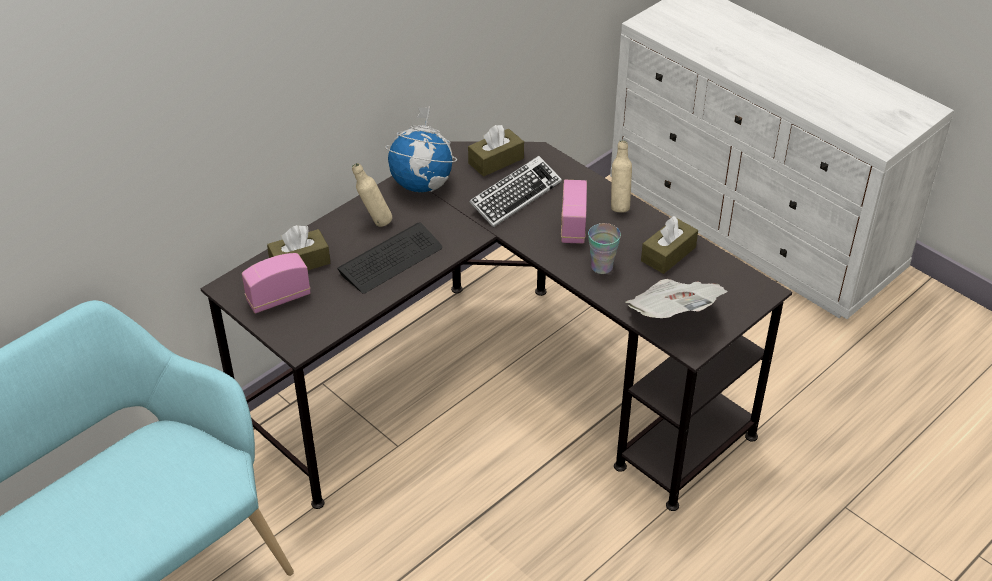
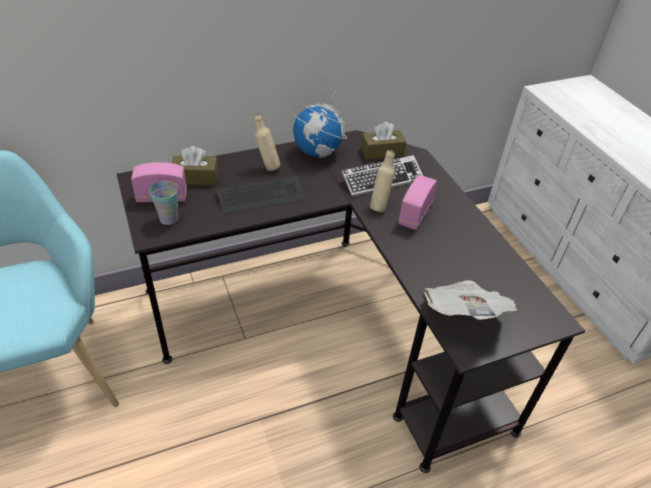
camera: 20 degrees right, 0 degrees up
cup [588,223,621,274] -> cup moved to [149,181,179,225]
beige bottle [611,140,632,212] -> beige bottle moved to [370,150,395,212]
brown tissue box [641,216,698,274] -> none

